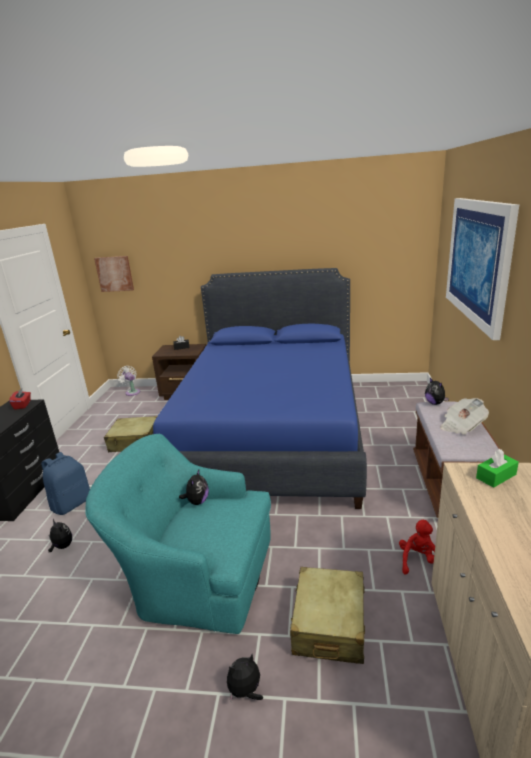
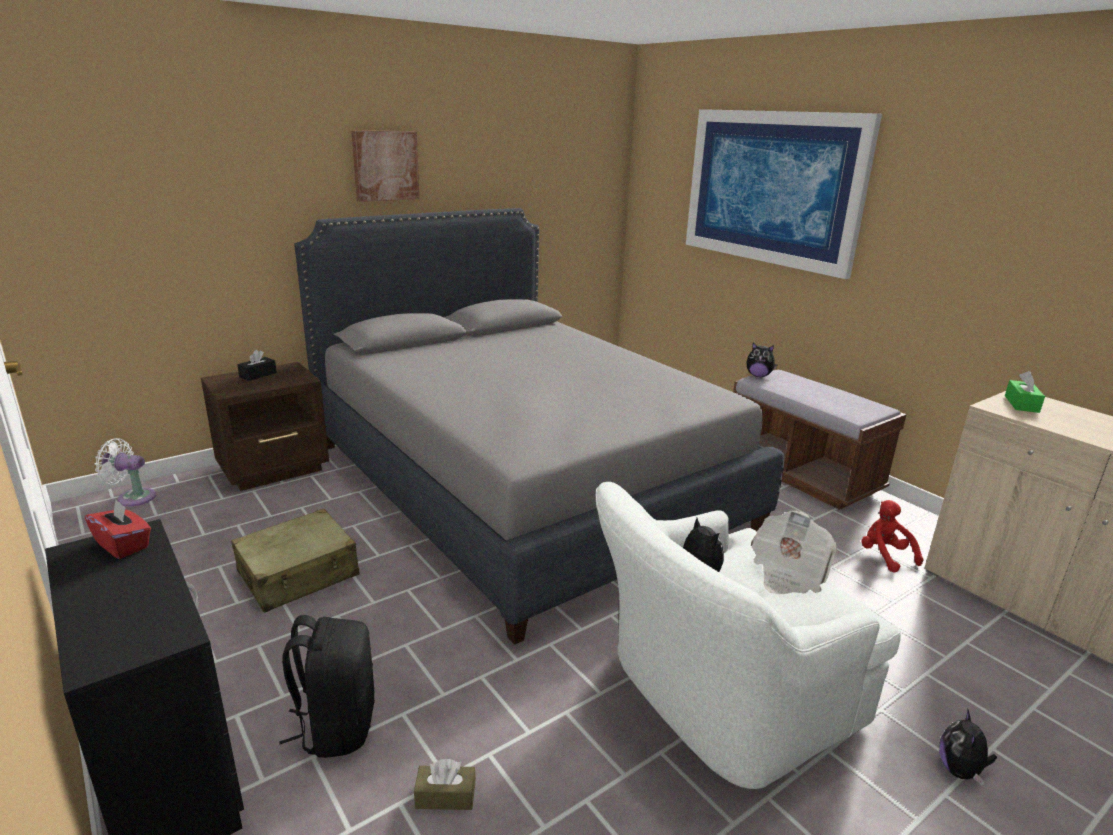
camera: 45 degrees left, 0 degrees up
blue backpack [41,452,90,515] -> black backpack [279,615,375,758]
plush toy [48,519,72,552] -> brown tissue box [414,759,476,810]
turquoise armchair [85,434,271,634] -> white armchair [596,482,901,789]
picture [94,256,134,292] -> picture moved to [351,130,420,202]
blue bed [153,268,367,509] -> grey bed [294,208,784,645]
beige suitcase [290,567,365,664] -> none
newspaper [440,398,489,435] -> newspaper moved to [751,510,837,594]

